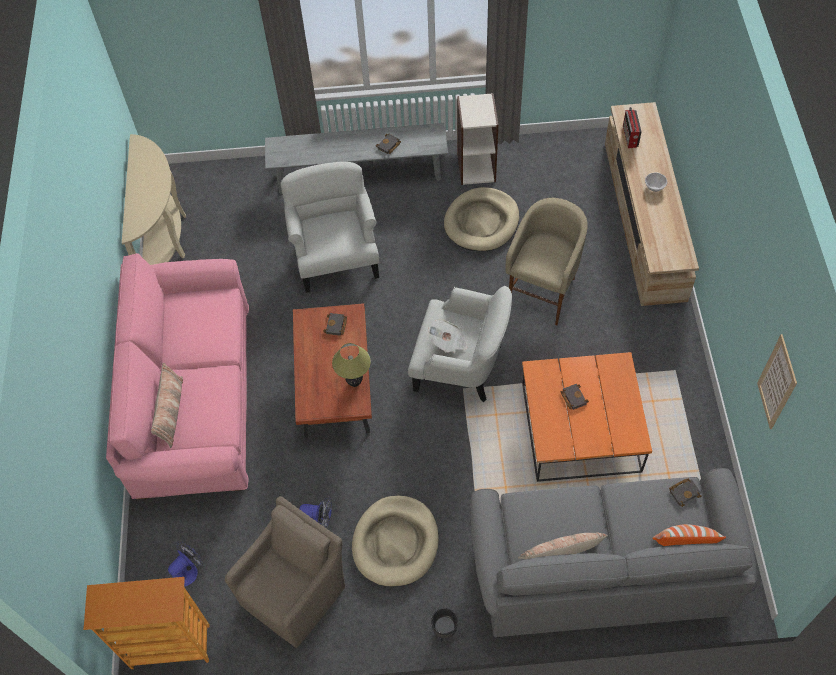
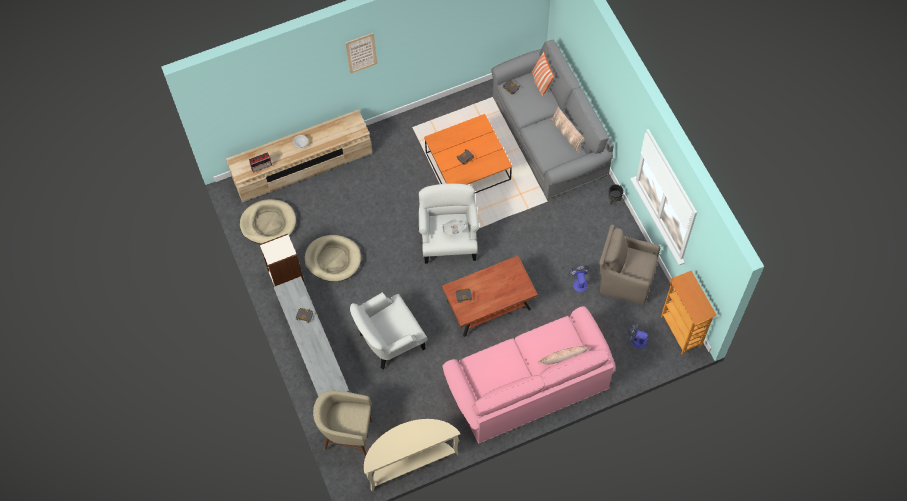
camera: 110 degrees left, 5 degrees up
table lamp [332,343,371,387] -> none
beige dog bed [352,496,439,587] -> beige dog bed moved to [240,199,296,244]
beige stool [505,198,588,325] -> beige stool moved to [313,390,372,457]
picture [757,334,797,429] -> picture moved to [345,33,377,74]

